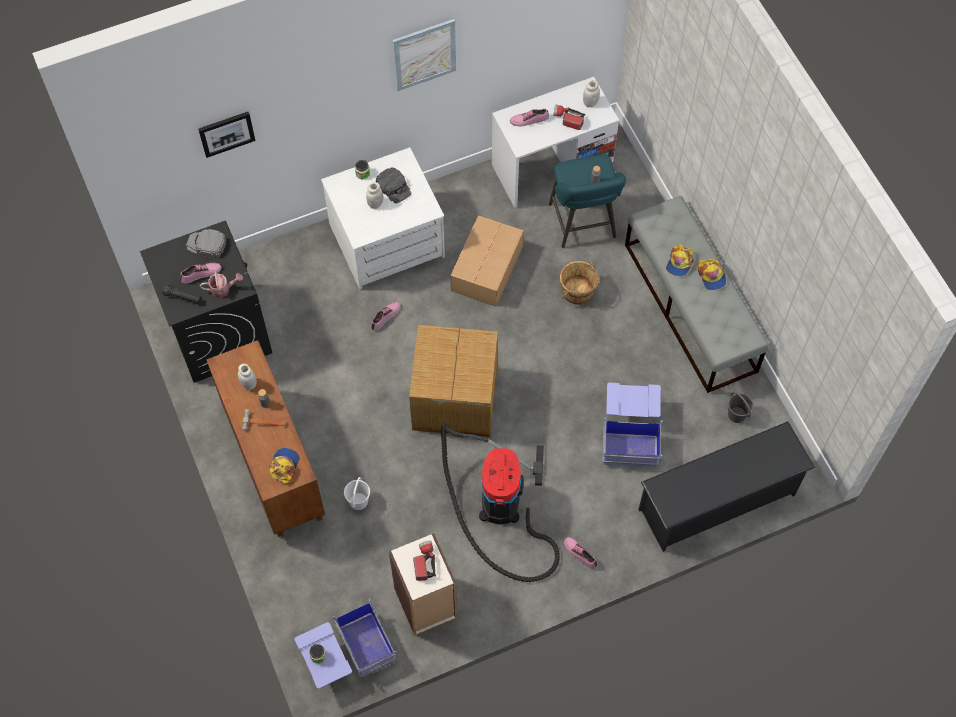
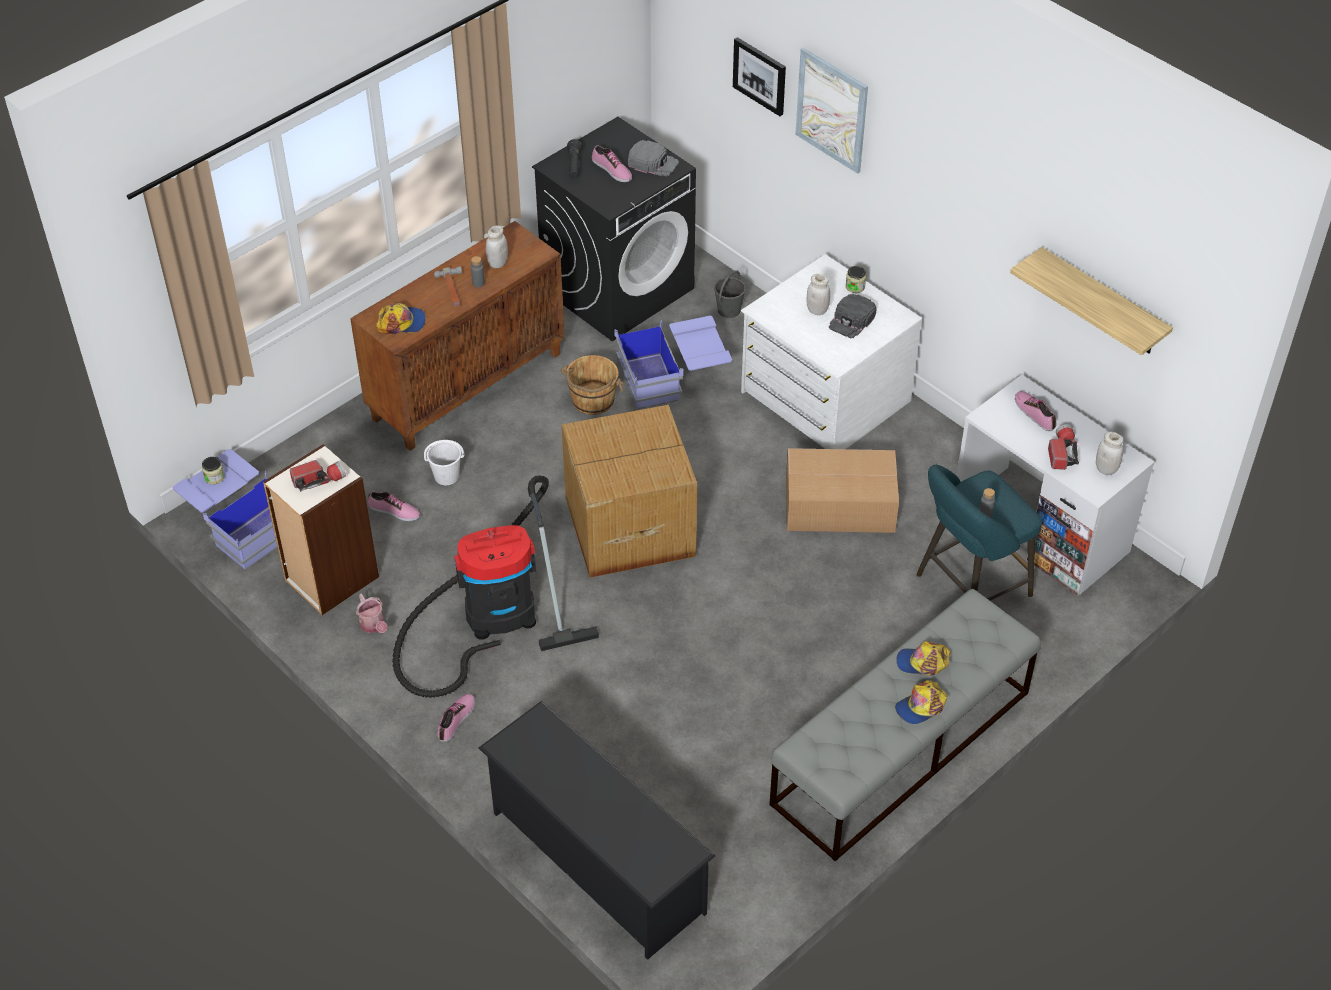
camera: 70 degrees right, 15 degrees down
grey cap [186,229,226,258] -> grey cap turned 120 degrees clockwise [628,140,679,177]
watering can [200,271,243,298] -> watering can moved to [356,593,387,633]
shoe [371,302,400,331] -> shoe moved to [368,492,420,521]
picture [393,19,456,91] -> picture moved to [795,48,868,174]
brown bucket [560,261,600,305] -> brown bucket moved to [561,355,624,415]
blue storage box [603,382,663,467] -> blue storage box moved to [614,316,732,409]
grey bucket [728,392,754,423] -> grey bucket moved to [714,270,746,318]
none -> shelf [1010,247,1173,355]

